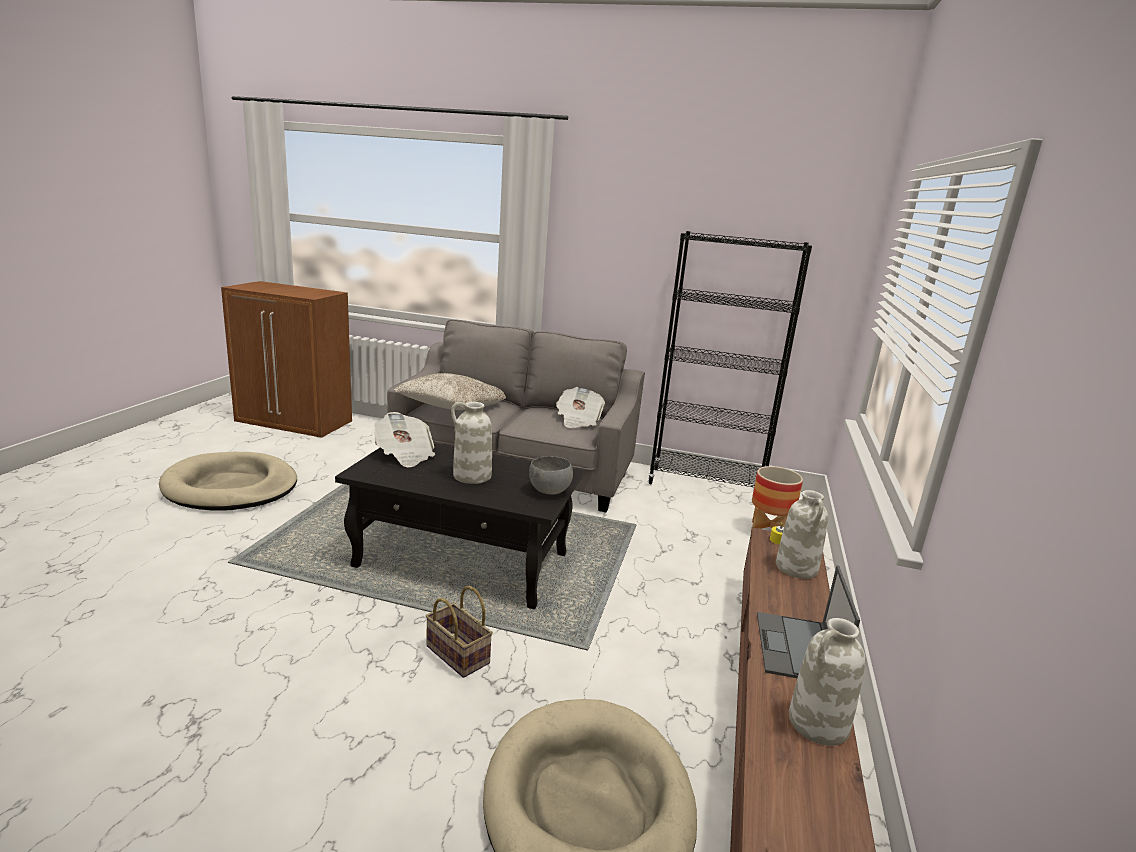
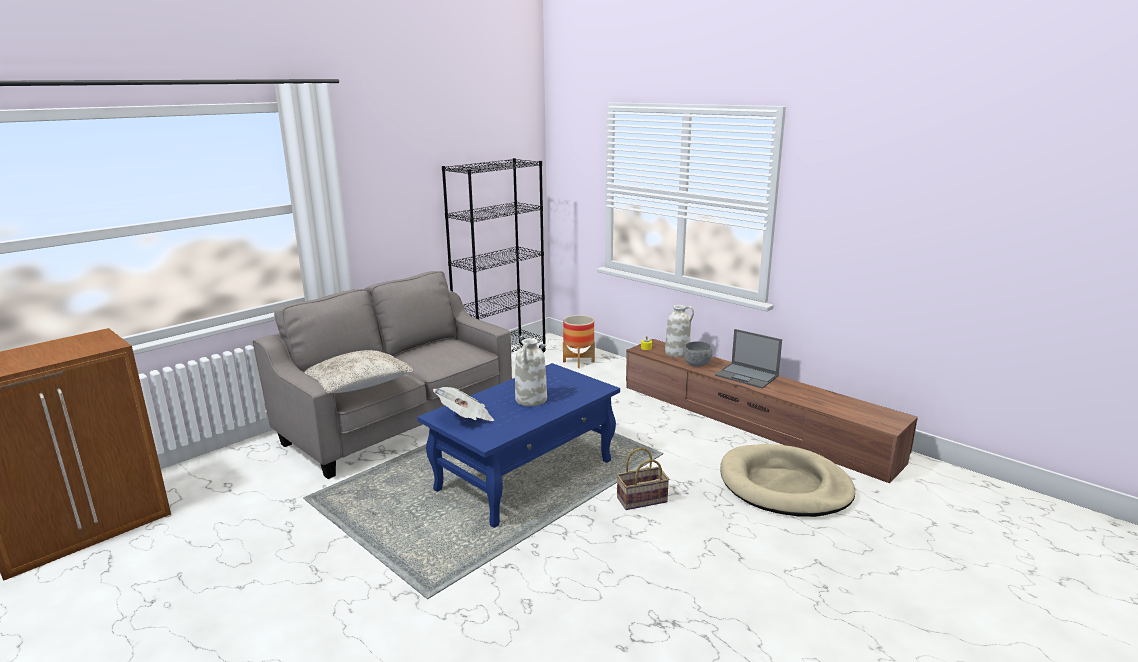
camera: 60 degrees left, 0 degrees up
beige dog bed [159,452,297,511] -> none
black coffee table [335,443,584,609] -> blue coffee table [417,363,620,528]
grey bowl [529,456,573,495] -> grey bowl moved to [683,341,712,367]
newspaper [556,387,605,428] -> none
white vase [789,618,865,746] -> none

